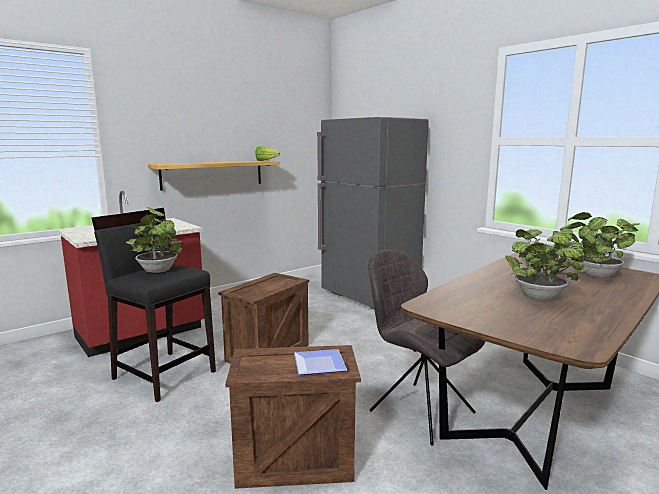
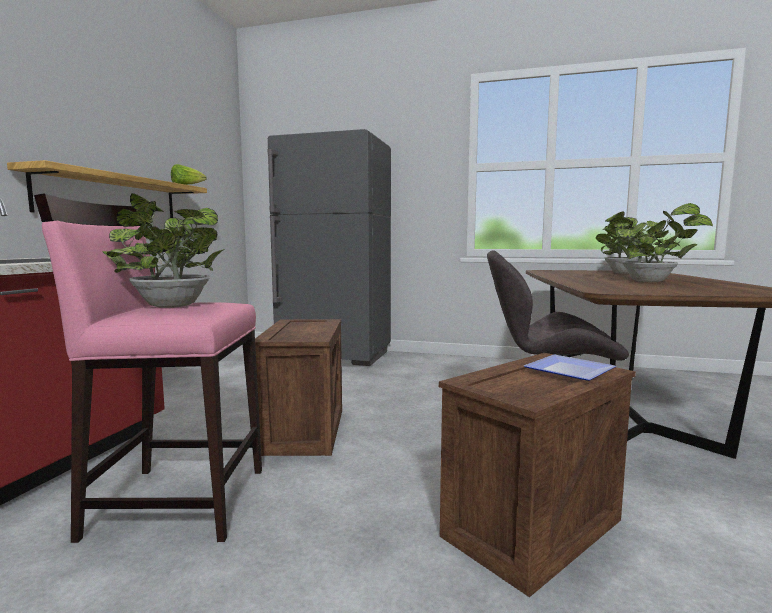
camera: 35 degrees left, 5 degrees down
black stool [91,208,216,402] -> pink stool [34,193,262,543]

